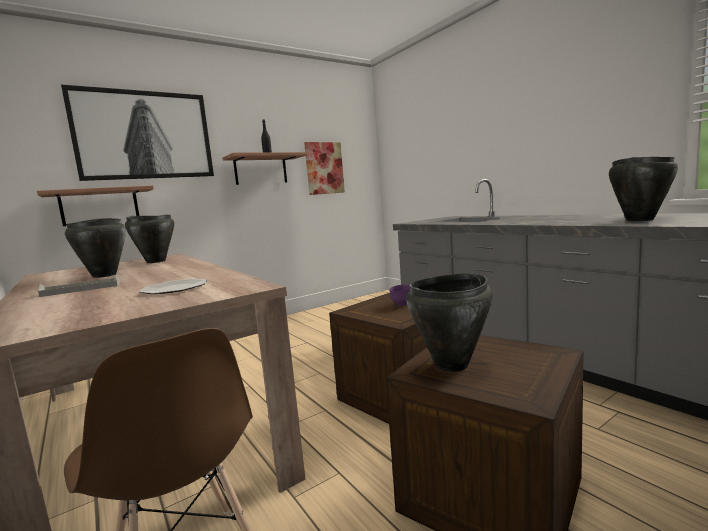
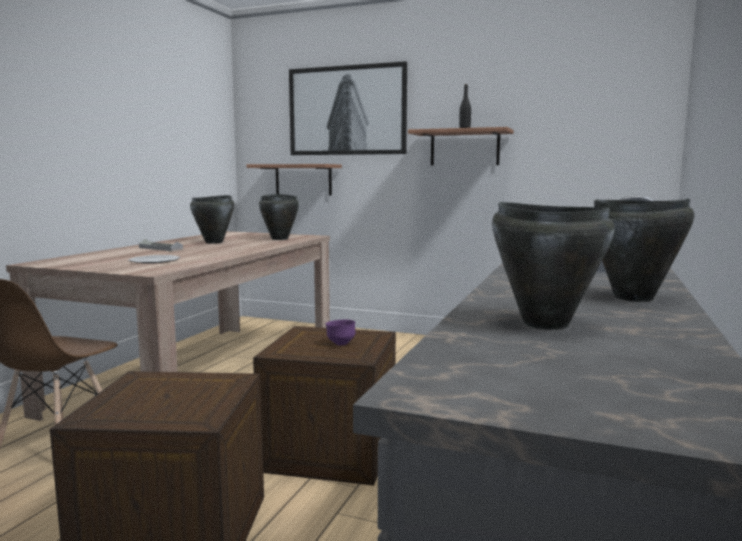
camera: 55 degrees right, 0 degrees up
picture [304,142,345,195] -> none
black cooking pot [406,273,492,372] -> black cooking pot moved to [594,199,694,302]

